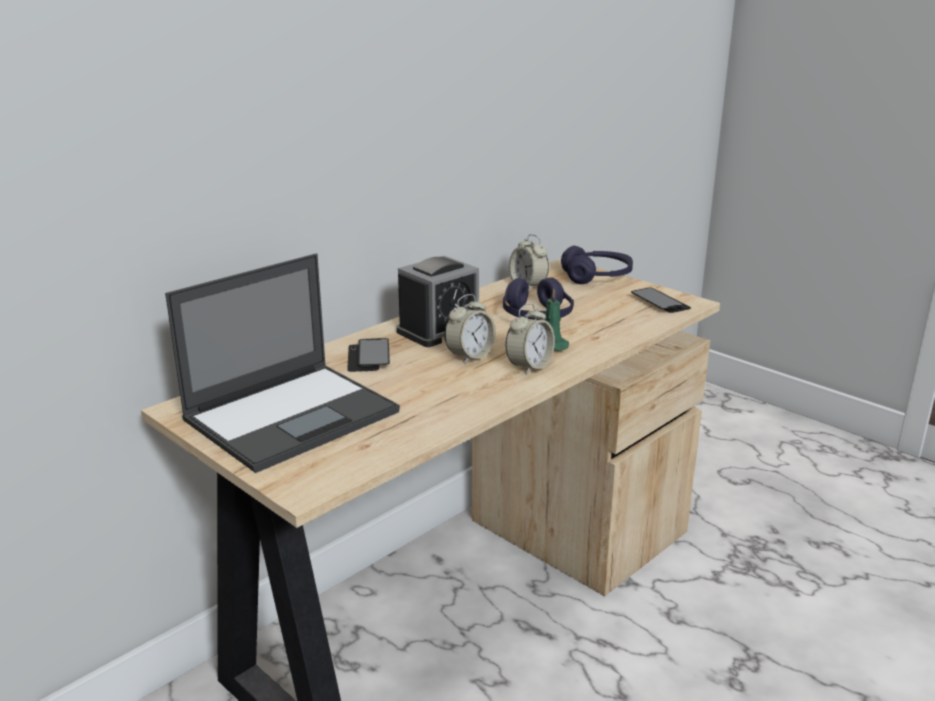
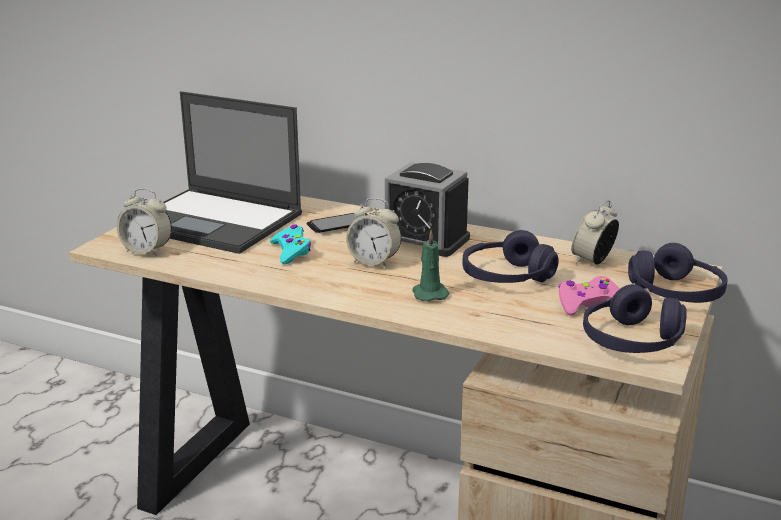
camera: 70 degrees right, 0 degrees up
alarm clock [506,303,555,374] -> alarm clock moved to [117,188,172,256]
phone [631,288,691,313] -> purple headphones [583,284,687,353]
none -> turquoise game controller [270,224,311,264]
none -> pink game controller [558,276,620,316]

